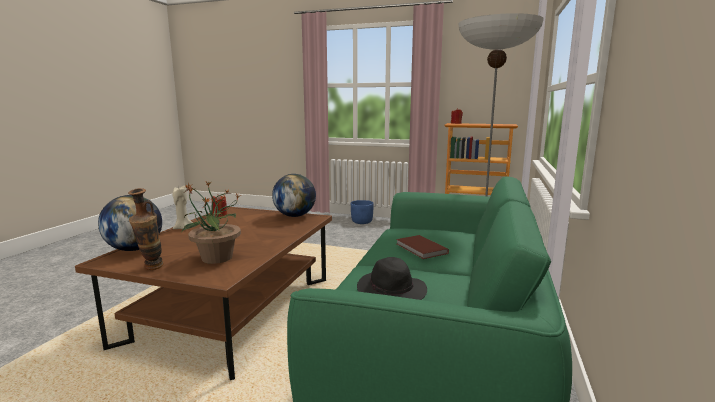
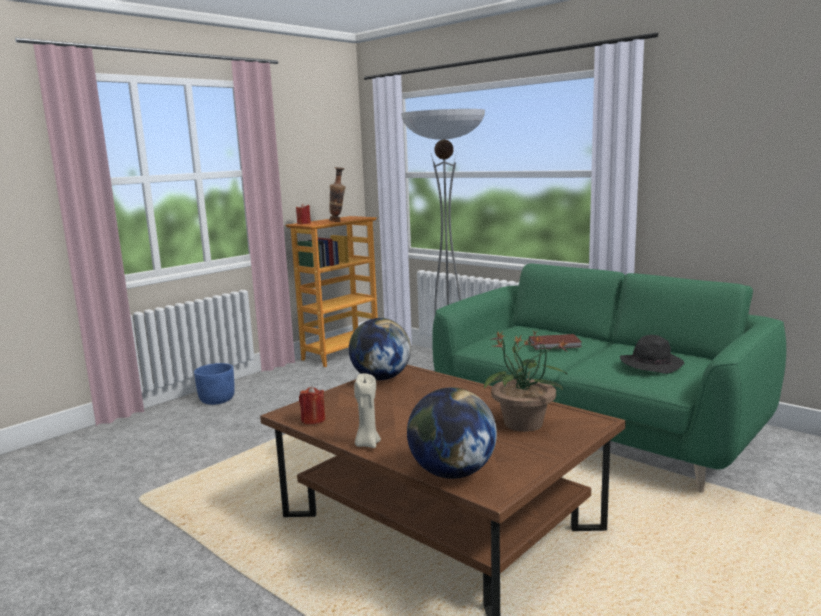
camera: 65 degrees left, 0 degrees up
vase [128,188,164,270] -> vase moved to [329,167,346,222]

